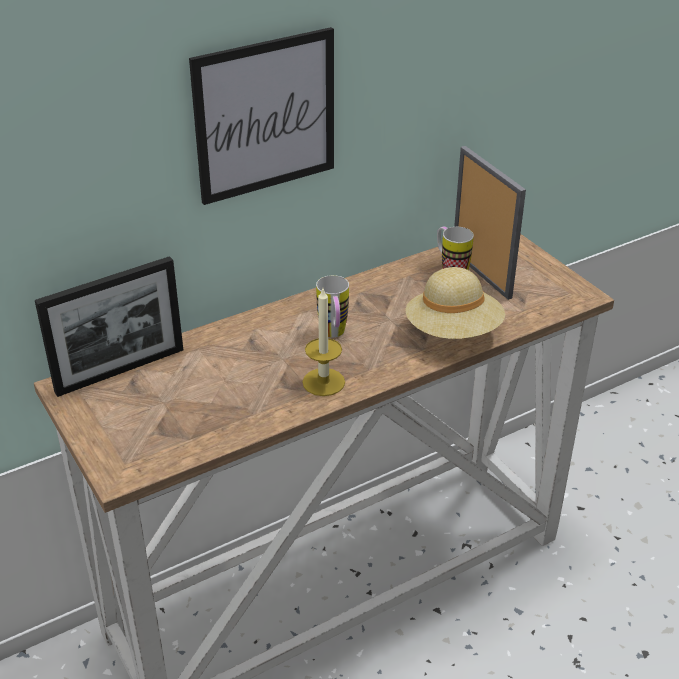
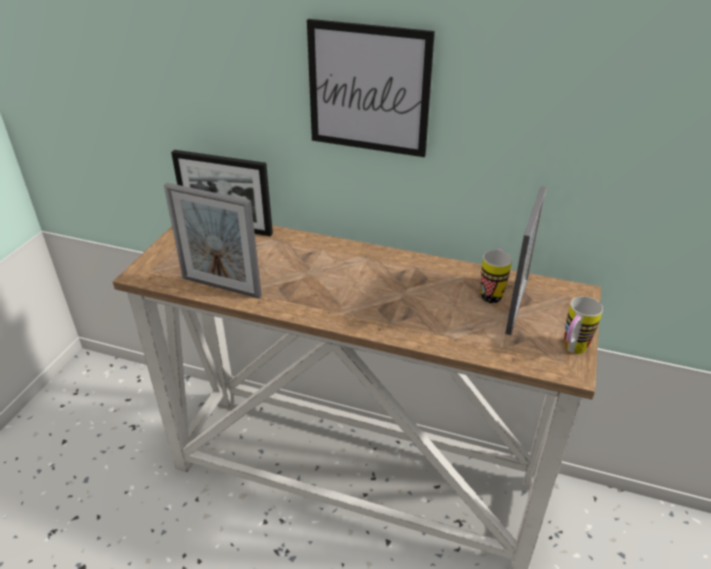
camera: 50 degrees right, 0 degrees up
candle [302,289,345,396] -> none
mug [316,275,349,338] -> mug moved to [564,296,603,354]
beige hat [405,267,505,339] -> none
none -> picture frame [164,183,262,298]

